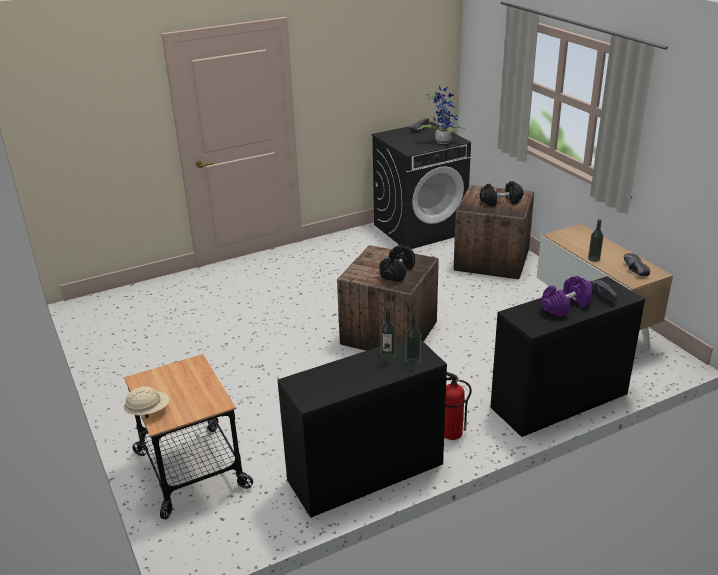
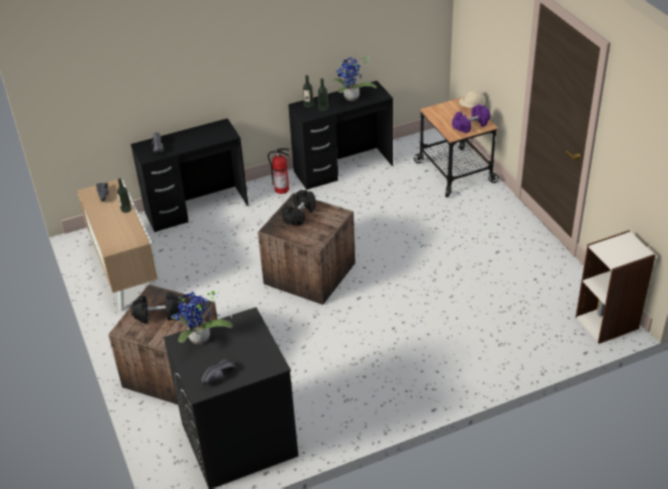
camera: 175 degrees left, 10 degrees up
purple dumbbell [541,276,593,317] -> purple dumbbell moved to [452,104,490,133]
none -> potted plant [332,56,377,101]
none -> bookcase [575,230,656,344]

